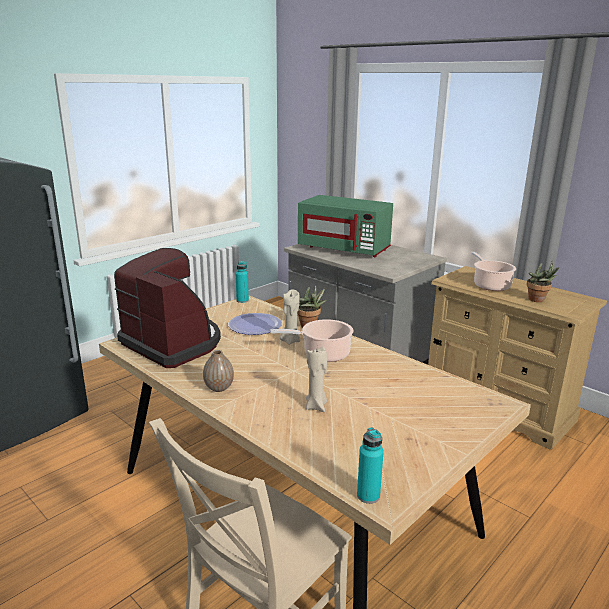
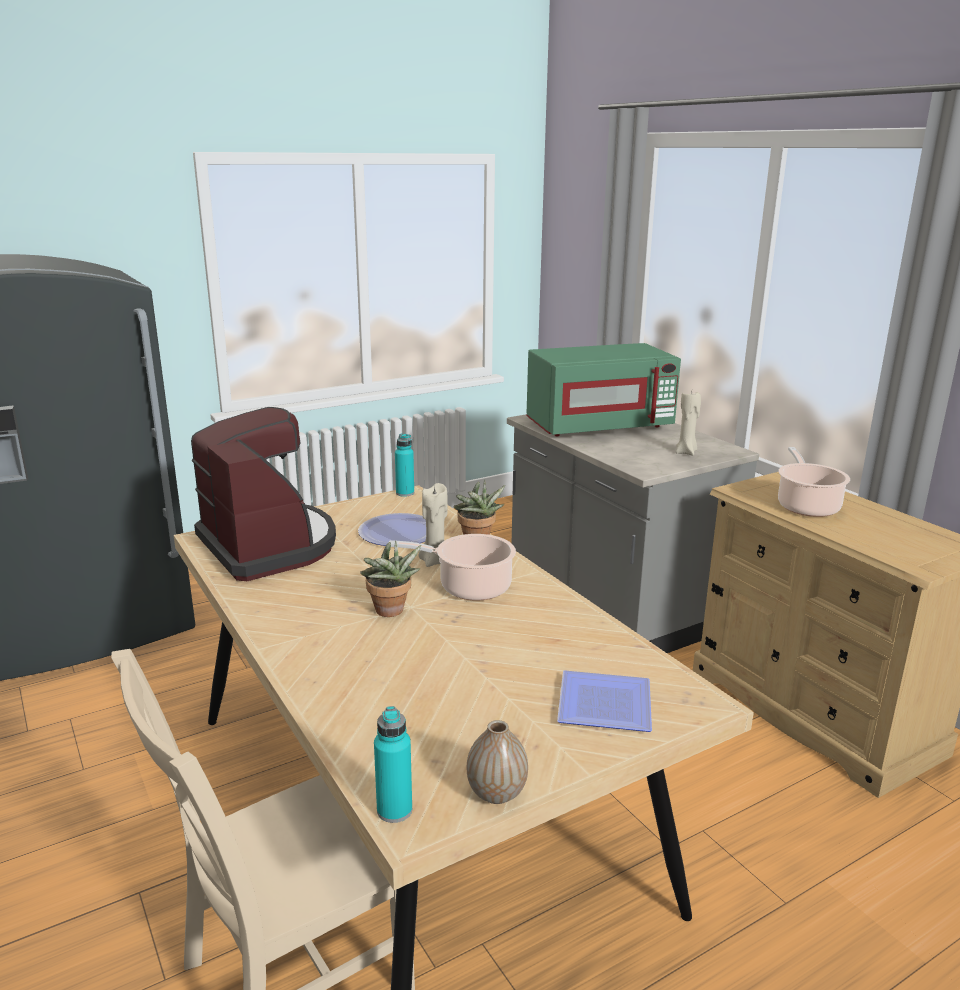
camera: 15 degrees right, 0 degrees up
vase [203,350,234,392] -> vase moved to [467,720,528,804]
green microwave [298,195,393,257] -> green microwave turned 60 degrees counterclockwise [527,343,681,436]
beige candle [306,347,327,412] -> beige candle moved to [676,392,701,456]
potted plant [527,261,559,302] -> potted plant moved to [360,541,421,617]
none -> plate [557,670,652,732]

